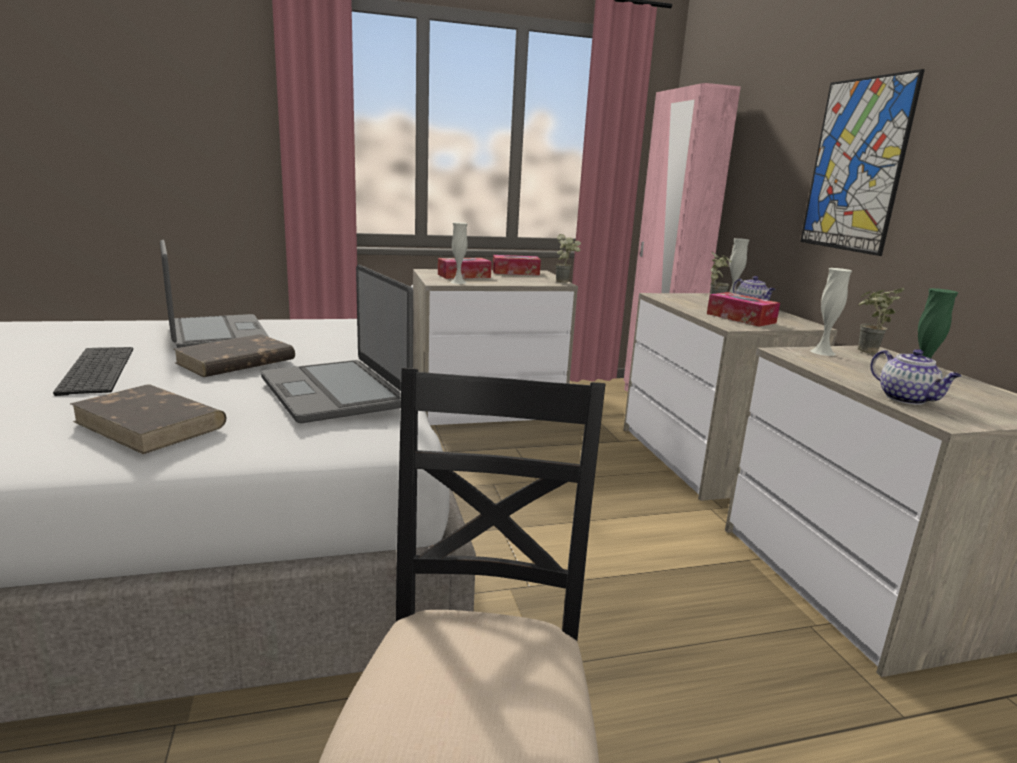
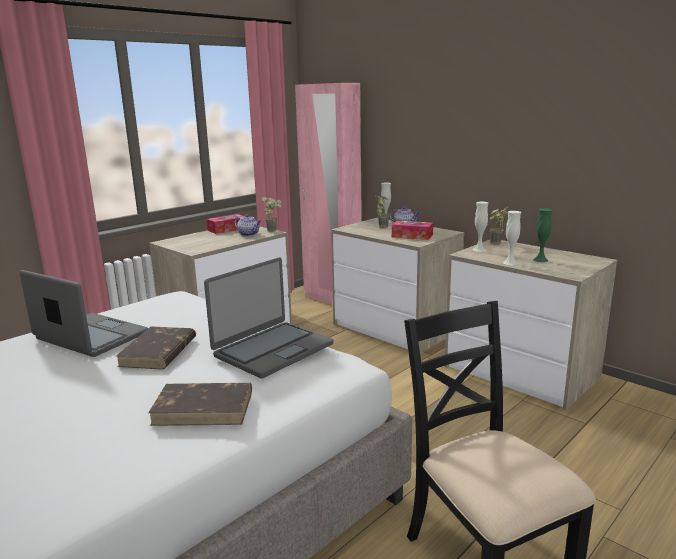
camera: 30 degrees left, 0 degrees up
keyboard [53,347,133,396] -> none
laptop [261,265,413,423] -> laptop turned 75 degrees counterclockwise [204,257,333,378]
tissue box [438,258,492,279] -> none
white vase [451,222,468,284] -> white vase moved to [503,211,521,265]
picture [800,69,925,256] -> none
teapot [871,349,961,405] -> teapot moved to [234,214,261,236]

